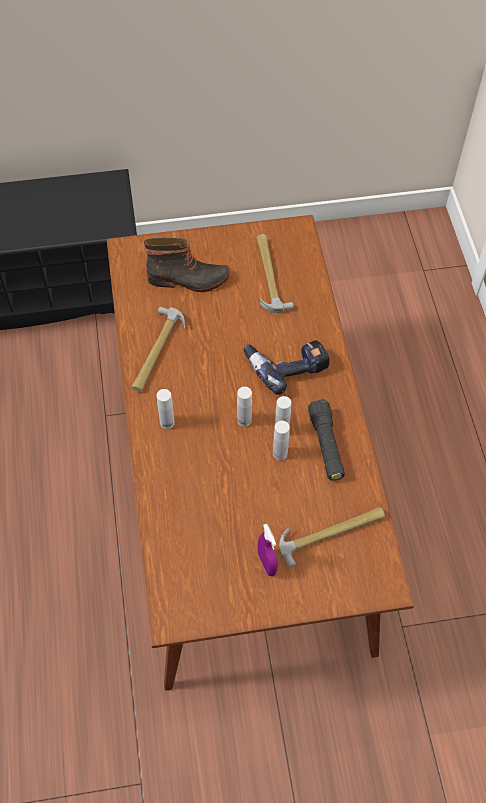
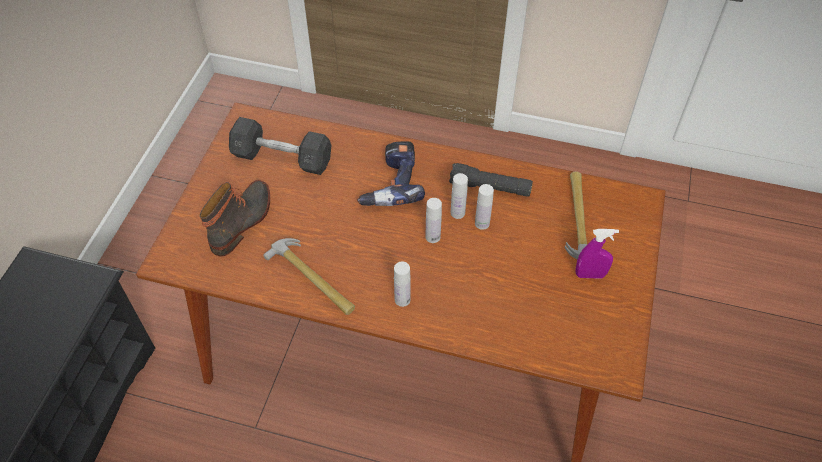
camera: 65 degrees left, 5 degrees down
hammer [257,234,294,313] -> grey dumbbell [229,117,331,175]

